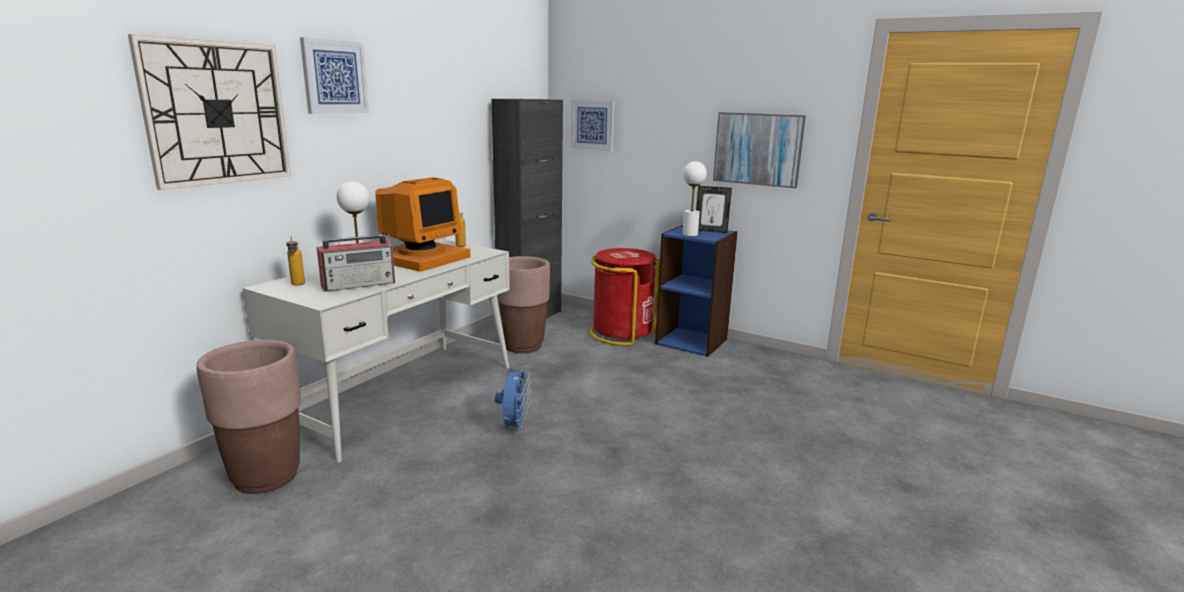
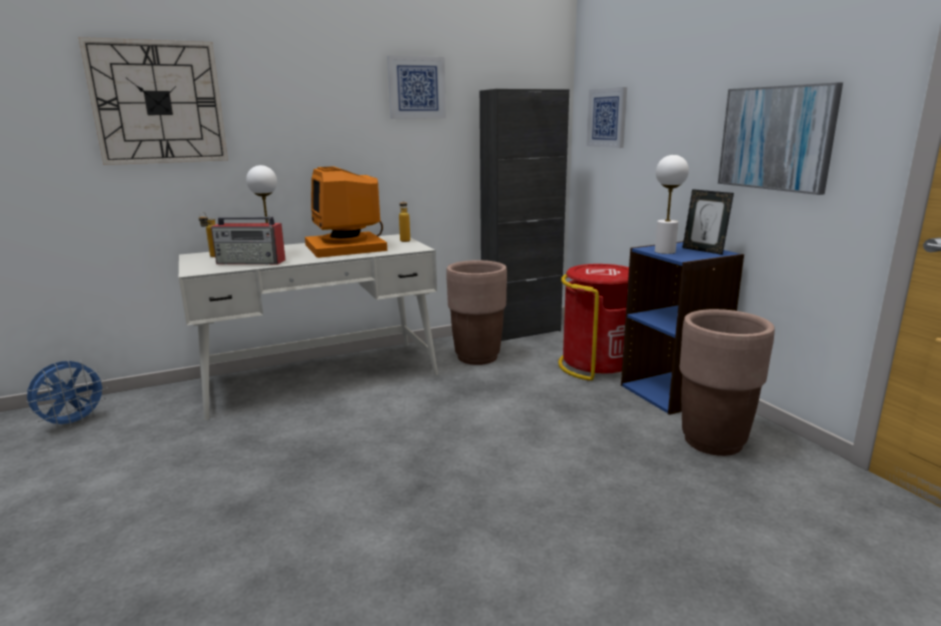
camera: 35 degrees right, 0 degrees up
brown planter [197,340,301,494] -> brown planter moved to [680,309,775,456]
picture [300,37,369,114] -> picture moved to [387,56,446,119]
monitor [375,177,470,272] -> monitor turned 90 degrees clockwise [305,166,387,258]
blue fan [495,365,531,434] -> blue fan moved to [26,360,108,429]

